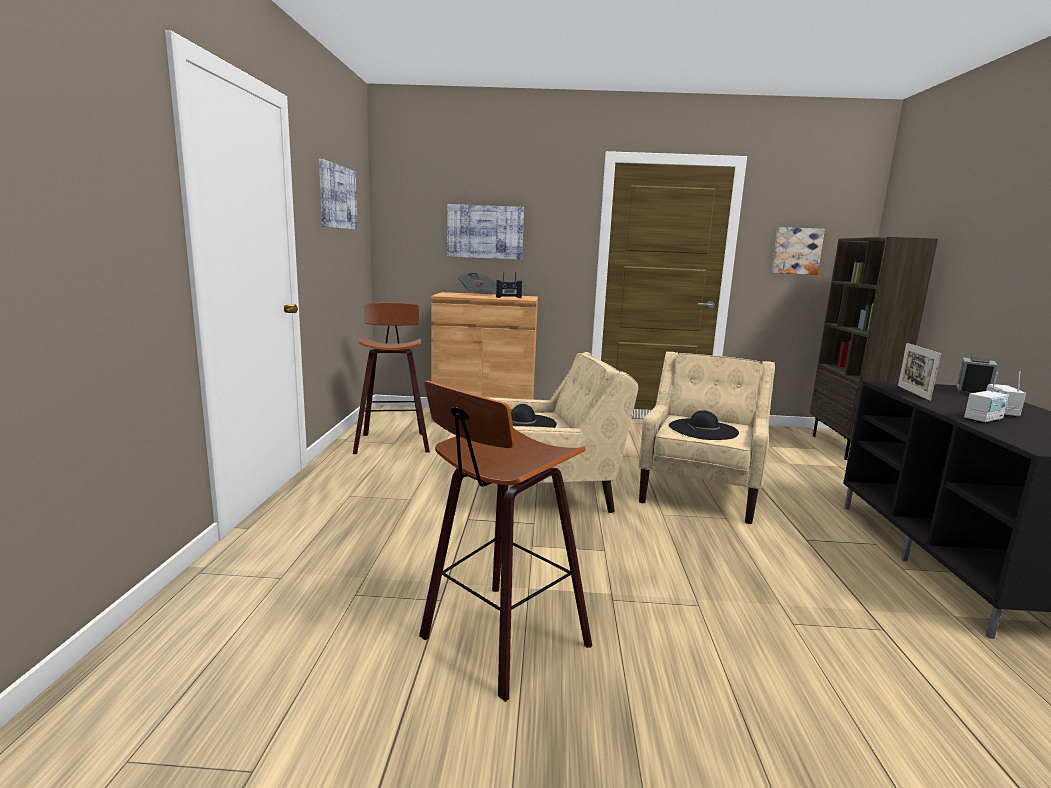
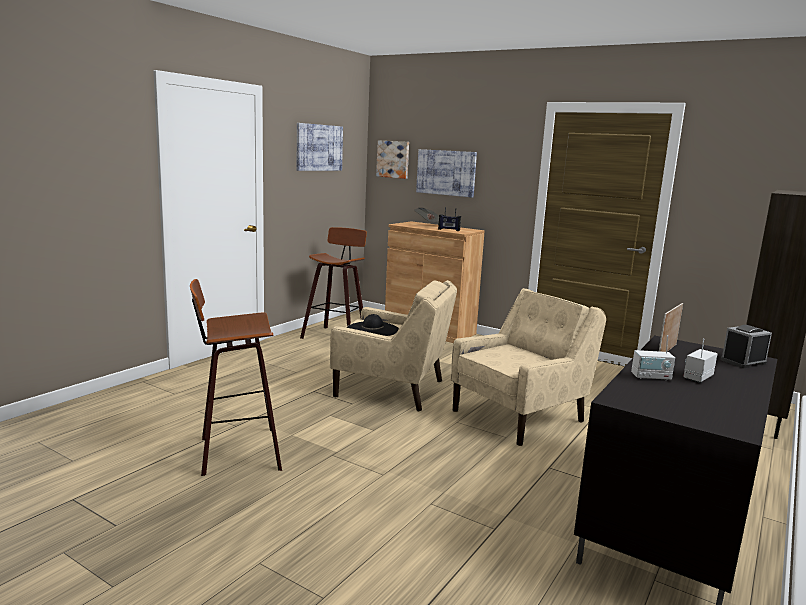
camera: 30 degrees right, 0 degrees up
black hat [669,410,739,440] -> none
picture [771,227,825,275] -> picture moved to [376,140,409,179]

